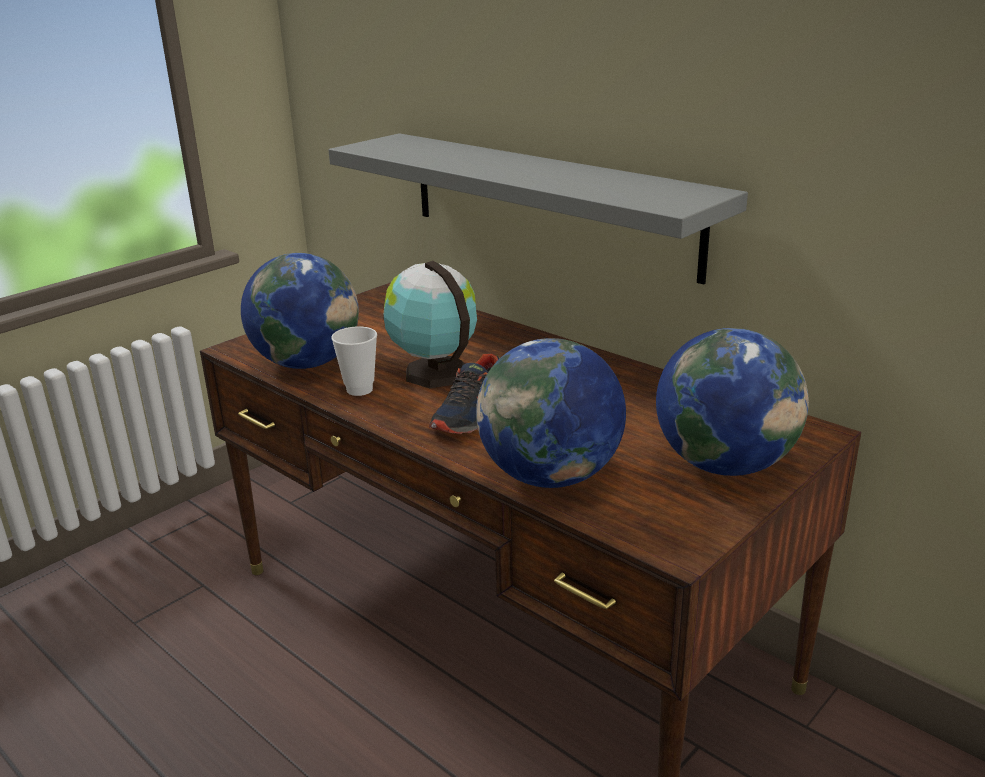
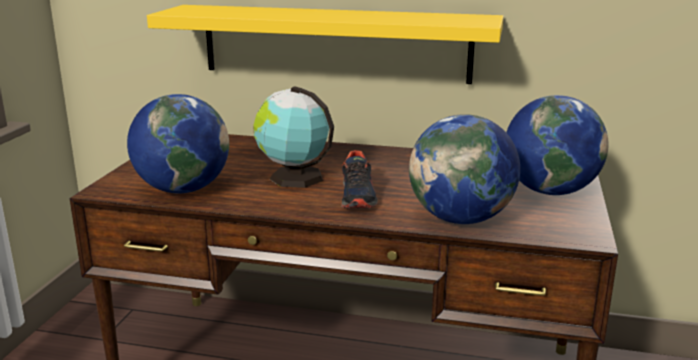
camera: 30 degrees left, 5 degrees down
grey shelf [328,133,748,285] -> yellow shelf [147,5,504,84]
cup [331,326,377,396] -> none

